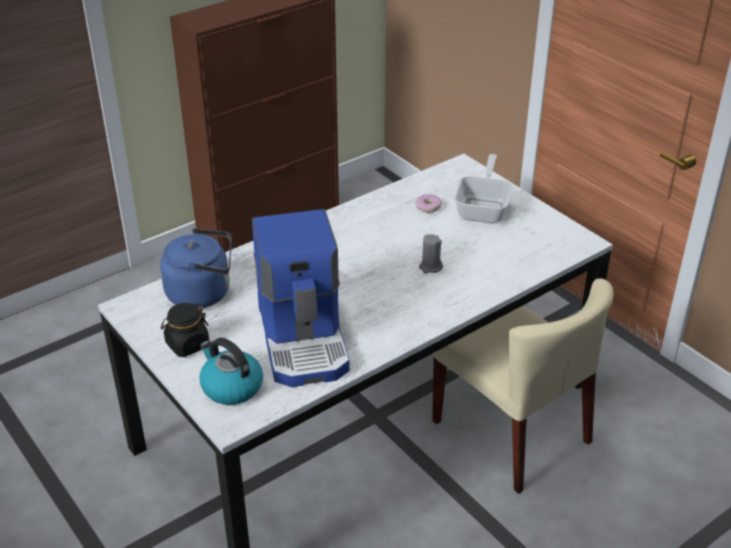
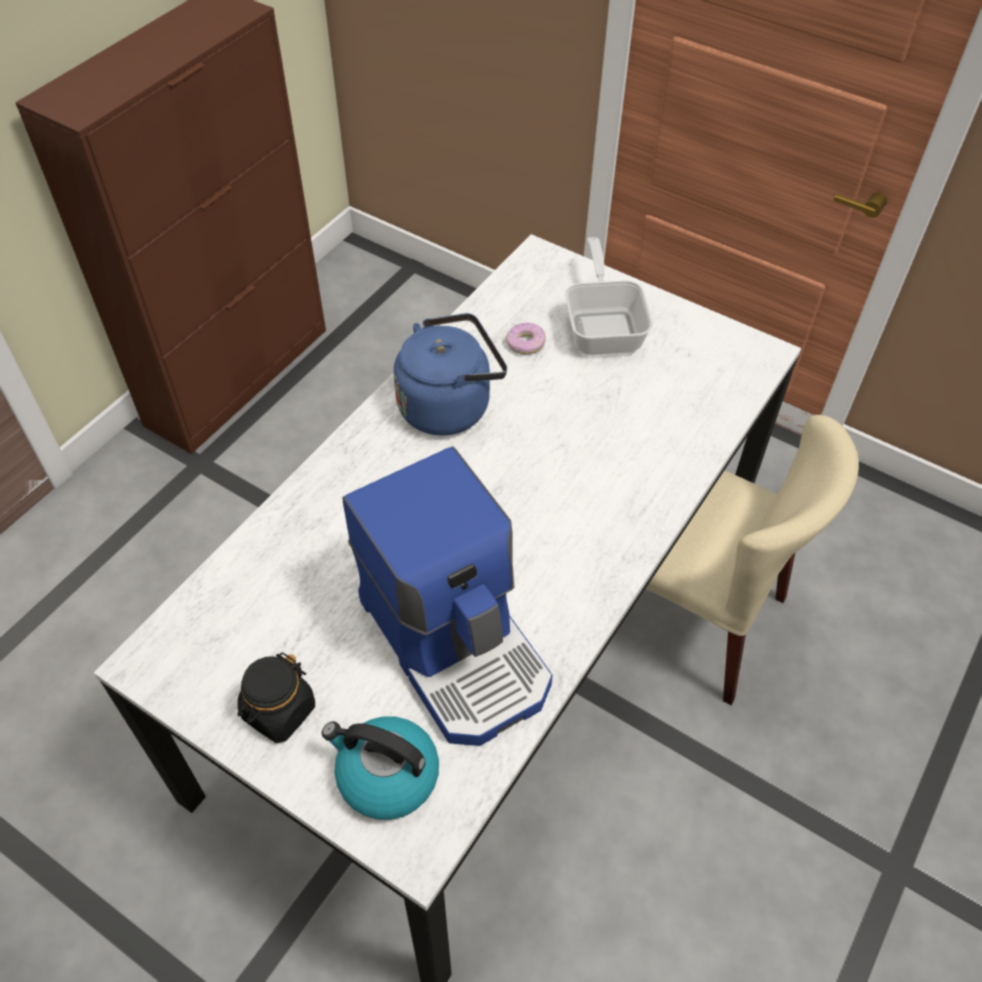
camera: 20 degrees left, 15 degrees up
blue kettle [160,228,232,308] -> blue kettle moved to [394,313,507,435]
grey candle [419,234,443,274] -> none

